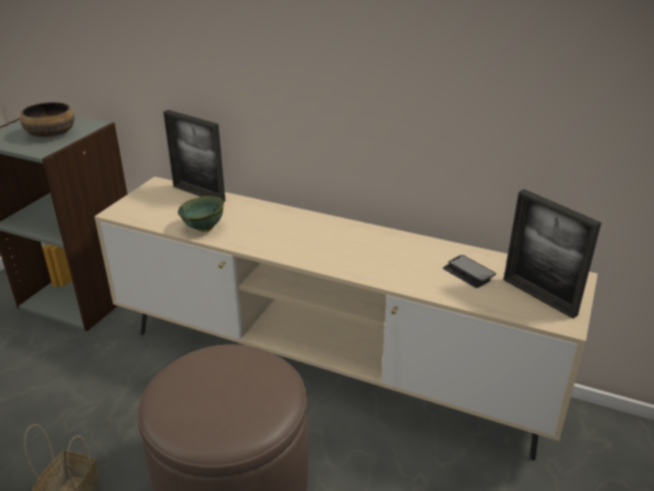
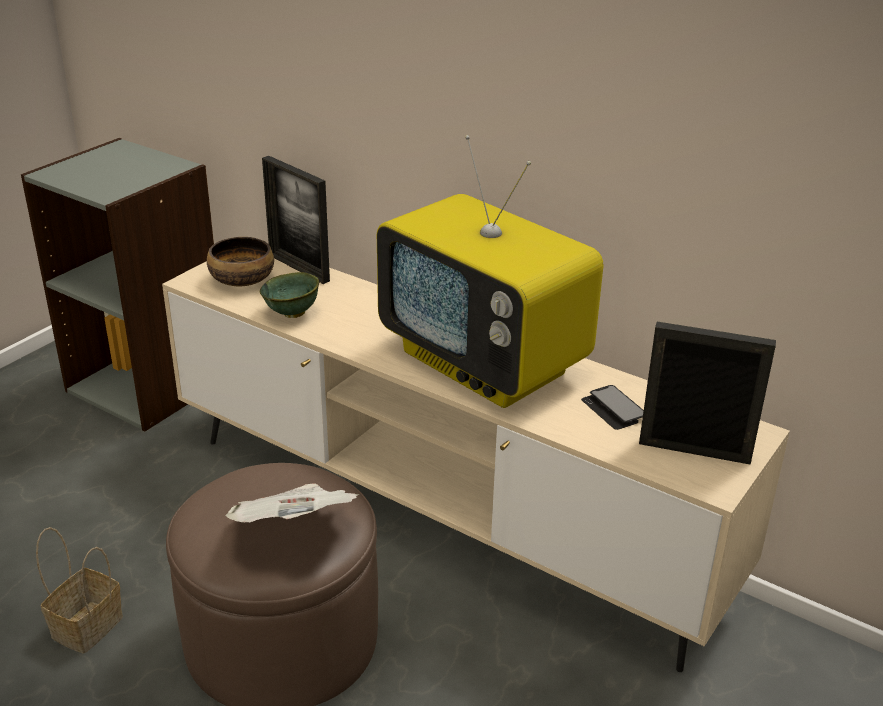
camera: 10 degrees right, 0 degrees up
bowl [20,102,74,138] -> bowl moved to [207,237,274,286]
picture frame [503,189,602,319] -> picture frame turned 135 degrees clockwise [639,322,776,465]
none -> newspaper [226,483,359,522]
none -> television [377,135,603,408]

